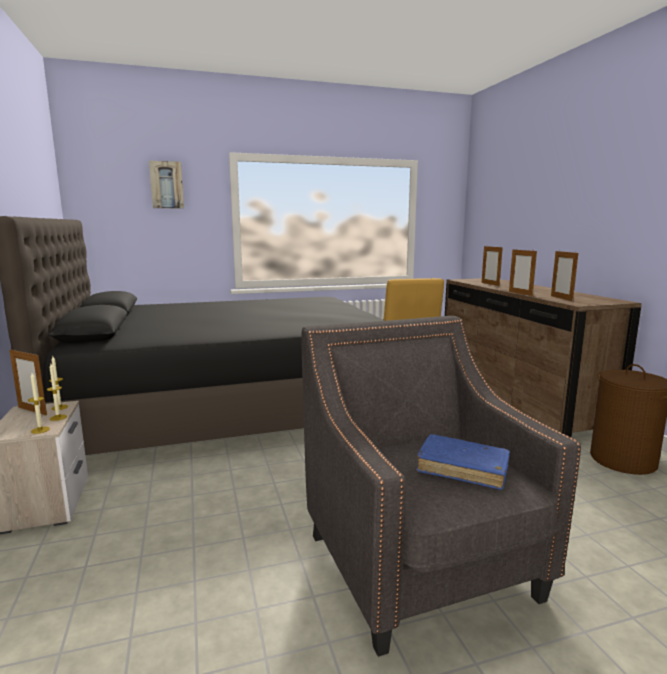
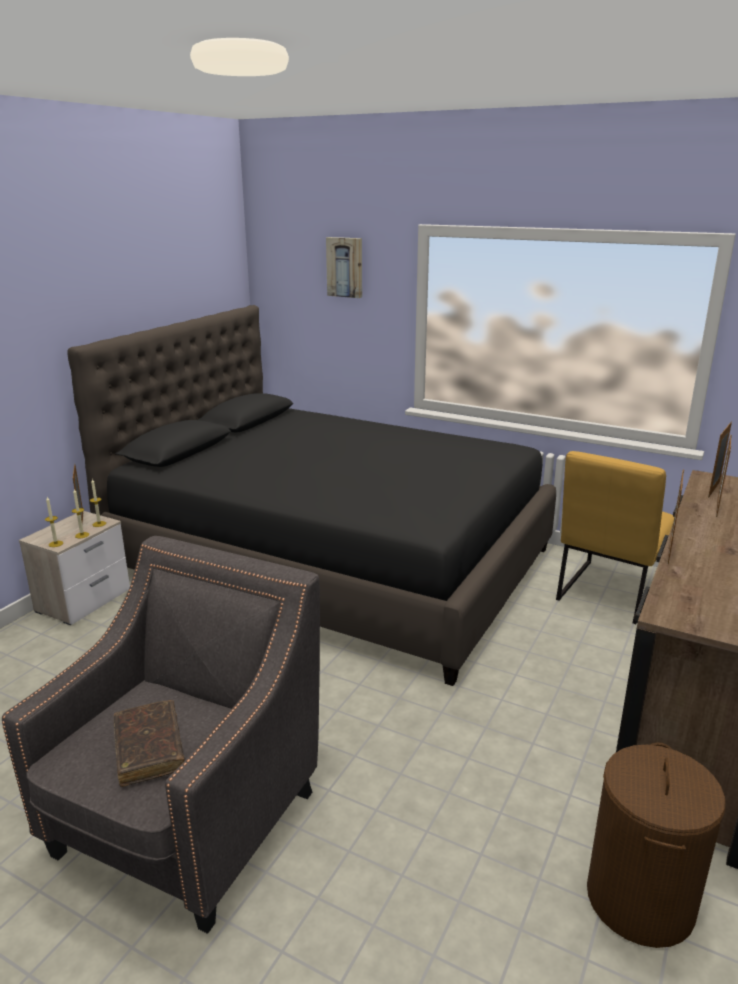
camera: 45 degrees right, 10 degrees up
blue book [416,434,510,490] -> brown book [114,700,185,787]
picture frame [551,251,578,301] -> picture frame moved to [708,422,732,498]

